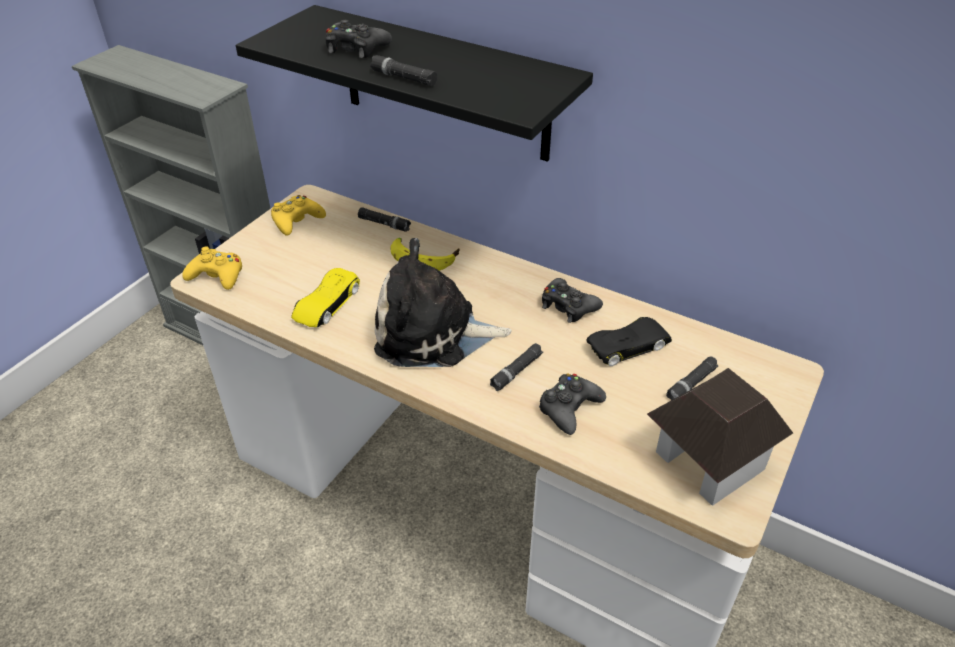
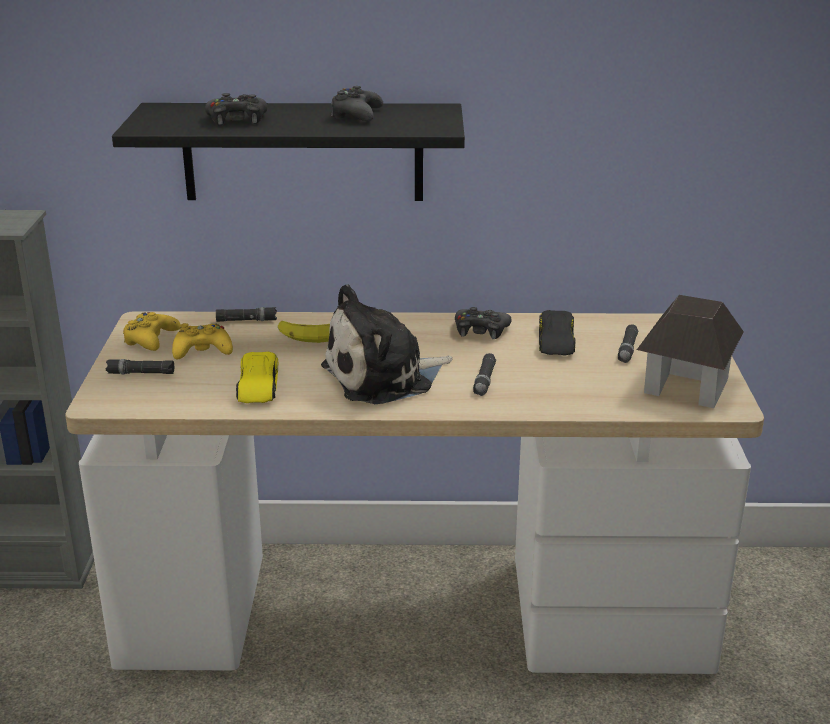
camera: 30 degrees left, 15 degrees down
yellow game controller [182,246,242,290] -> yellow game controller moved to [172,323,233,360]
black flashlight [370,55,438,87] -> black flashlight moved to [106,359,174,374]
black game controller [539,373,606,435] -> black game controller moved to [330,86,383,121]
black toy car [587,317,672,366] -> black toy car turned 150 degrees clockwise [539,310,575,356]

